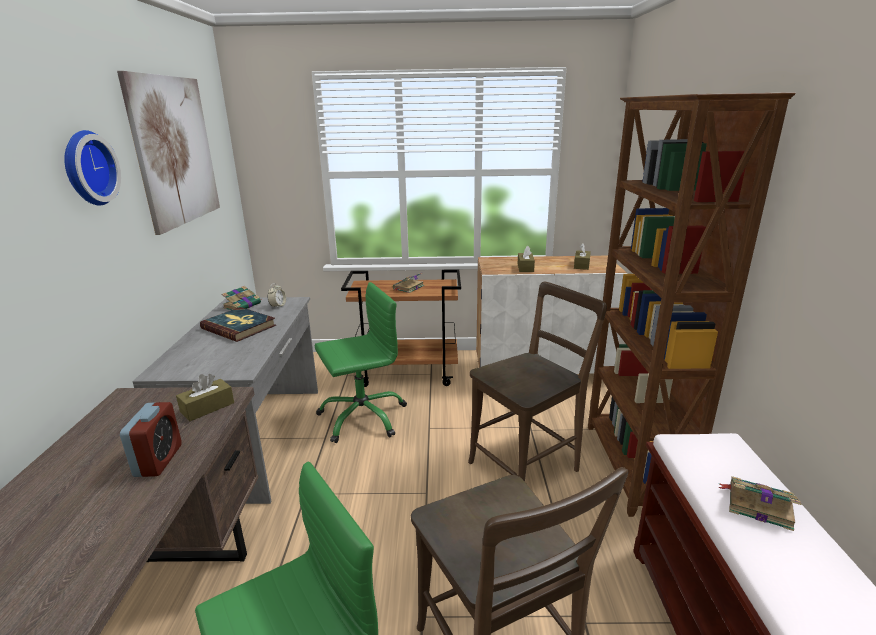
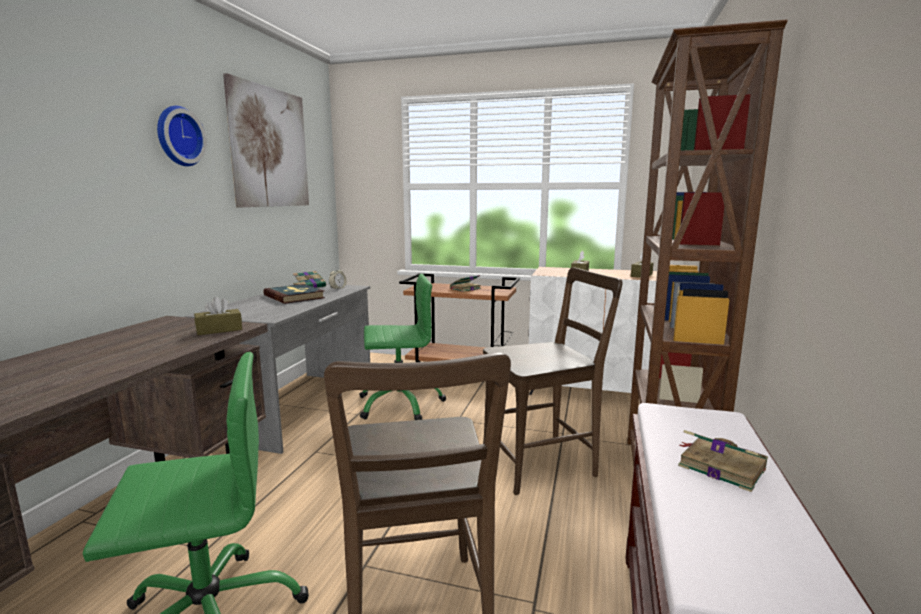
camera: 15 degrees right, 10 degrees down
alarm clock [120,402,182,477] -> none

